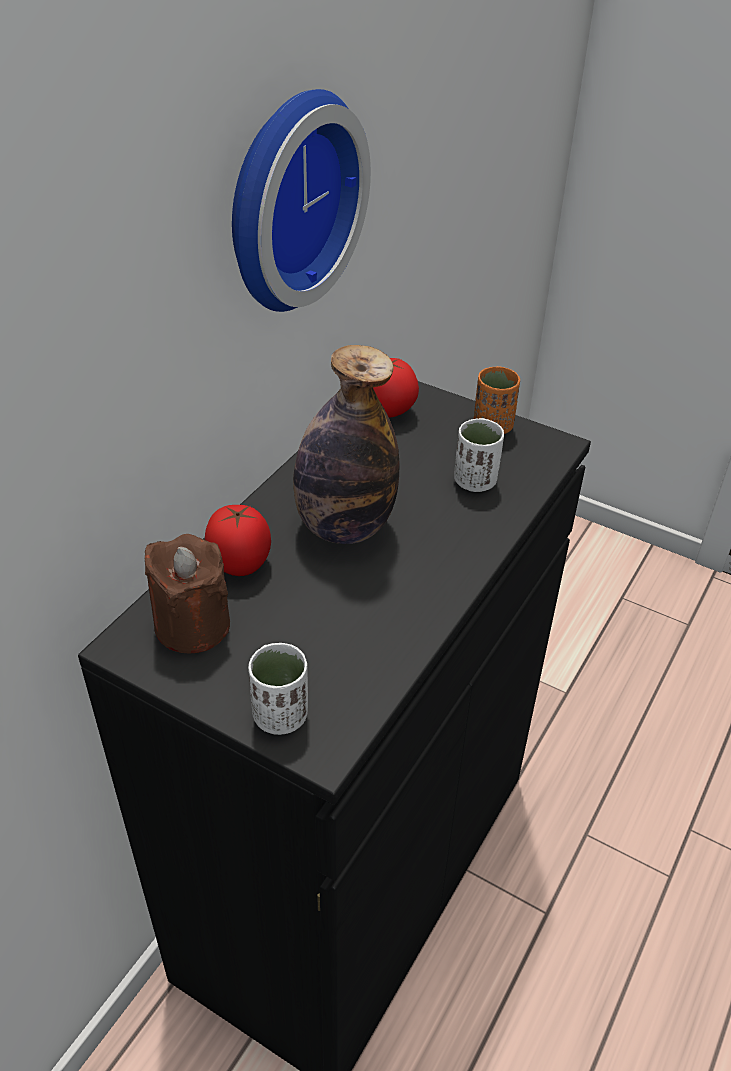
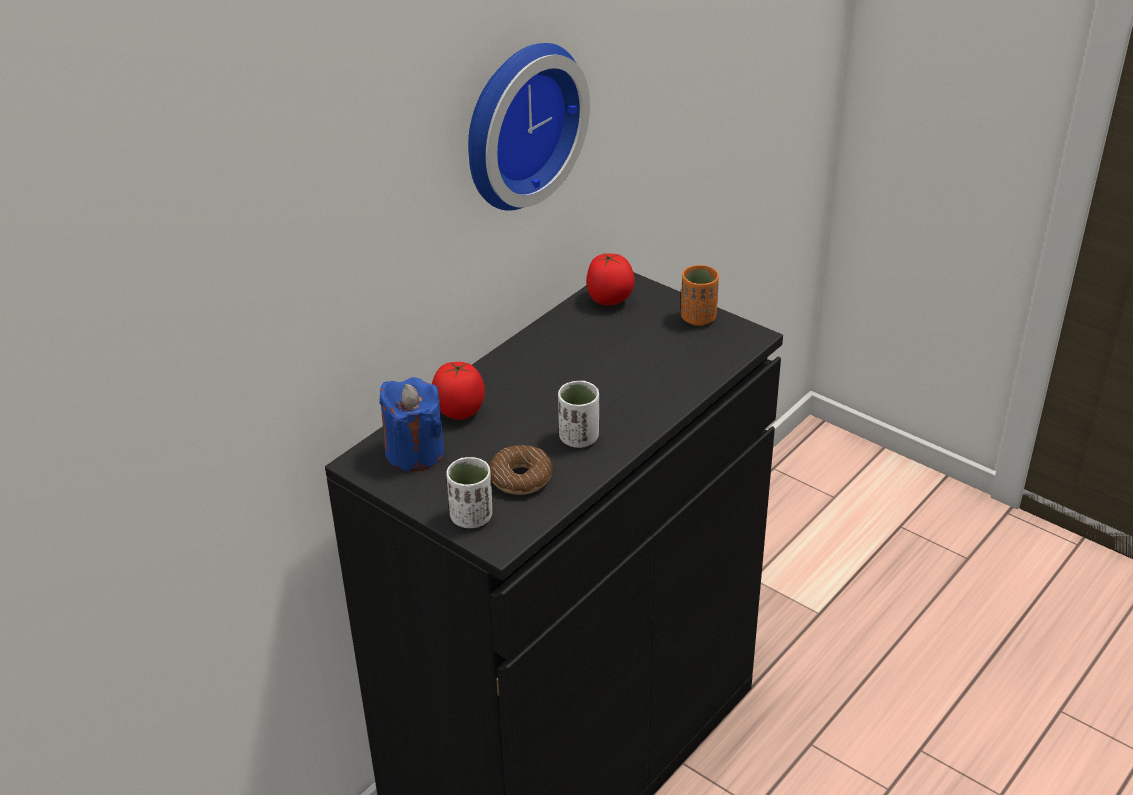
camera: 10 degrees right, 5 degrees down
brown candle [145,534,230,653] -> blue candle [379,377,444,471]
bottle [293,345,400,544] -> none
white cup [454,418,504,492] -> white cup moved to [558,381,599,448]
none -> donut [489,445,553,495]

